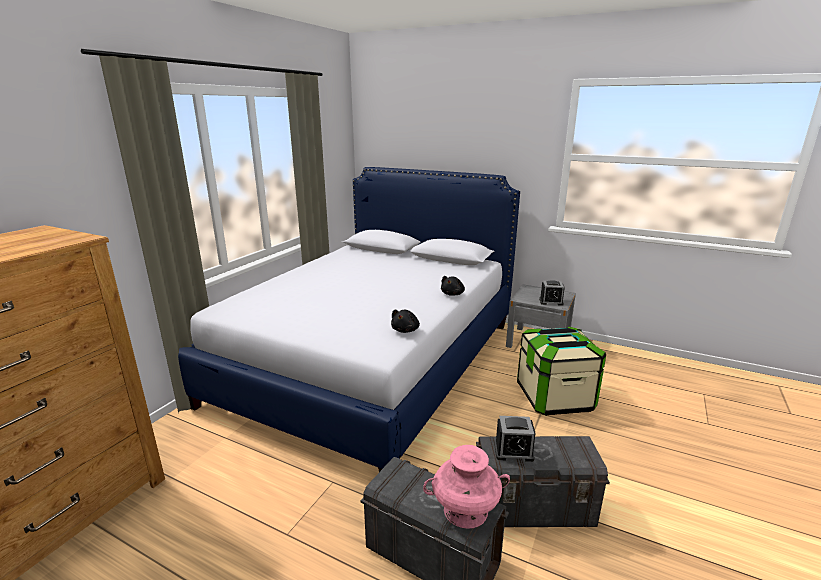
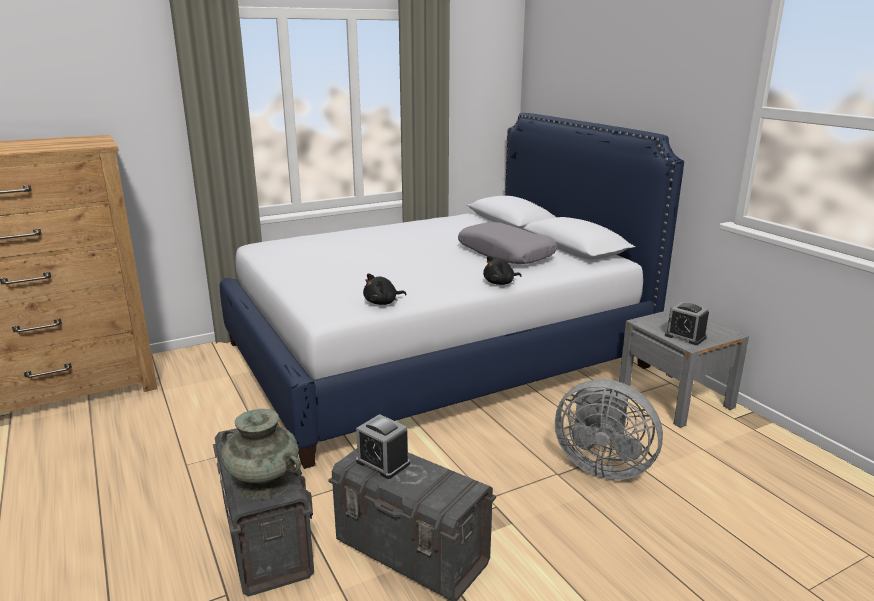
camera: 35 degrees right, 0 degrees up
pink vase [423,445,510,529] -> turquoise vase [221,409,301,500]
storage box [517,327,606,416] -> grey fan [555,379,663,480]
none -> grey pillow [458,222,557,264]

